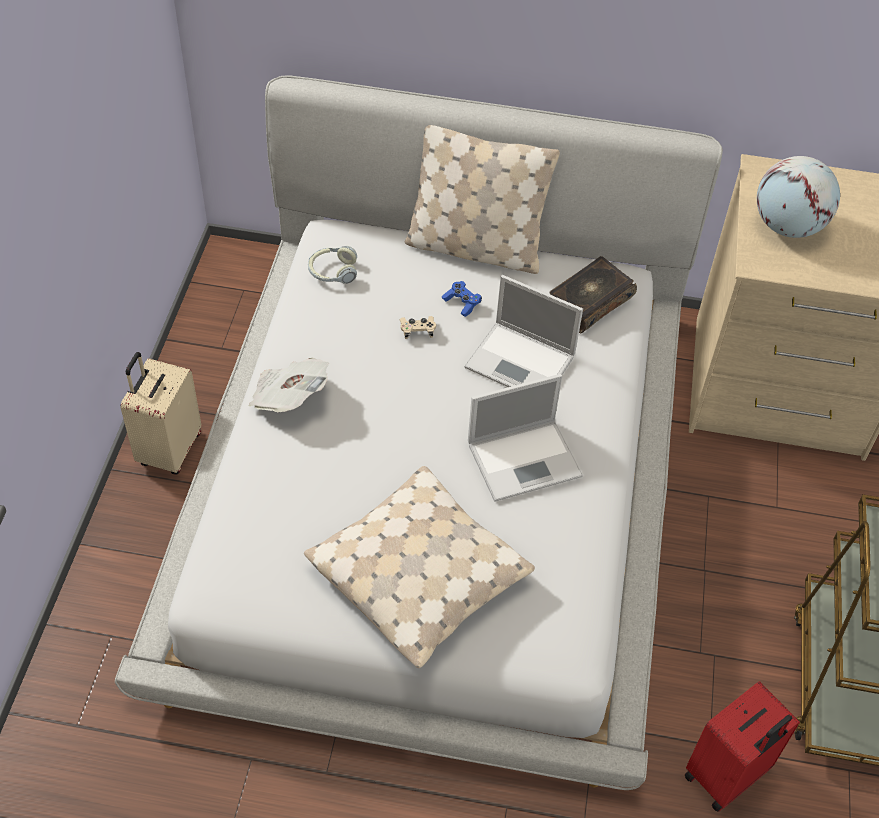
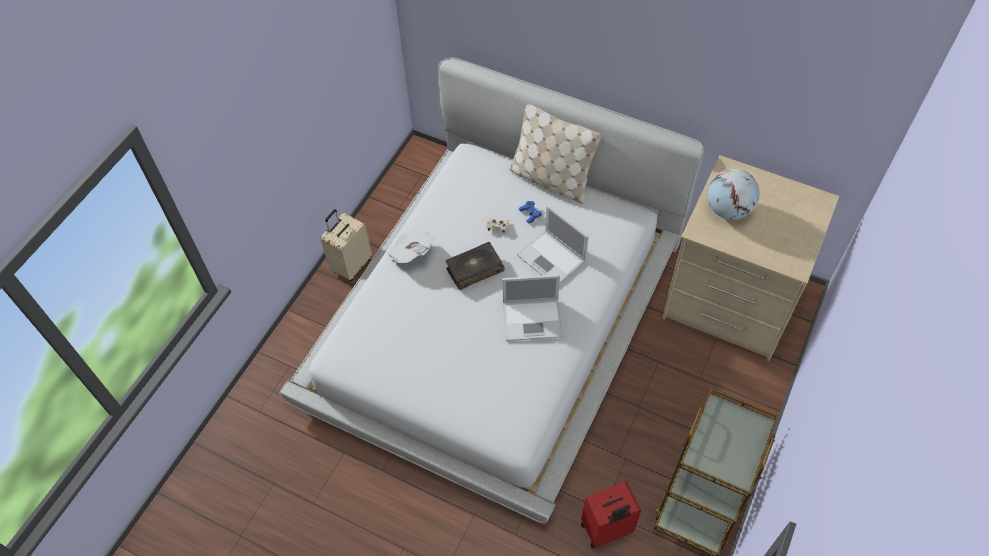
camera: 20 degrees right, 5 degrees up
beige pillow [304,466,535,668] -> none
headphones [308,246,357,284] -> none
book [549,256,637,333] -> book moved to [446,242,505,290]

